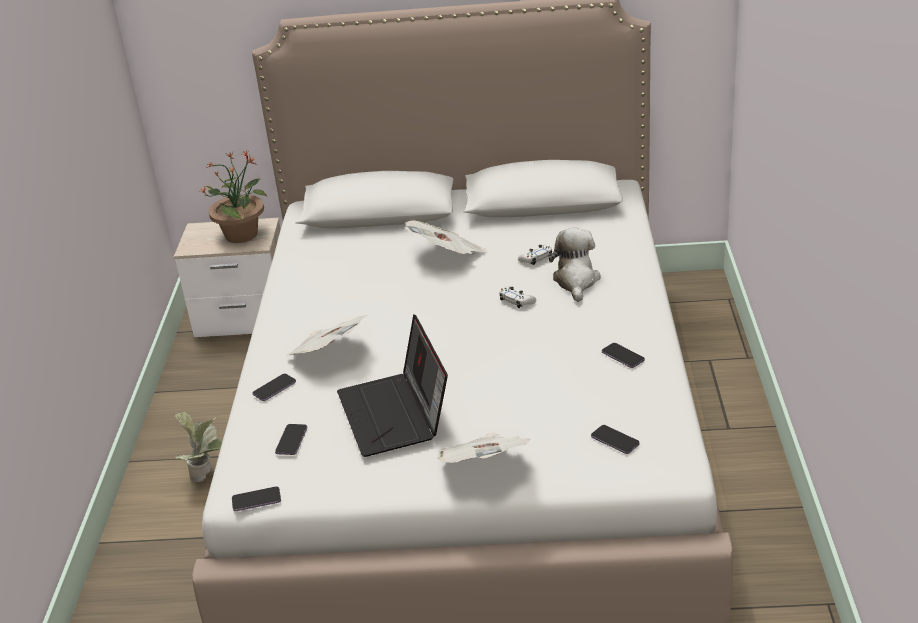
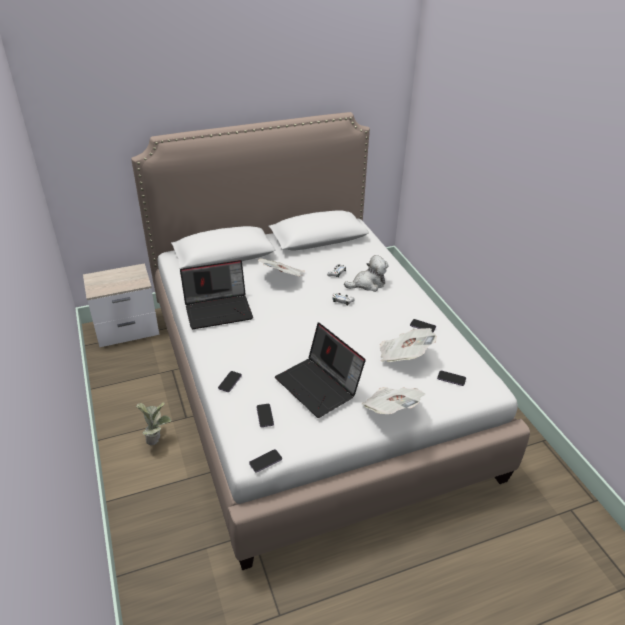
camera: 25 degrees left, 5 degrees up
potted plant [200,150,267,243] -> none
newspaper [286,315,368,356] -> newspaper moved to [380,328,437,362]
plush toy [549,228,601,302] -> plush toy turned 90 degrees clockwise [344,255,389,292]
none -> laptop [180,260,253,329]

